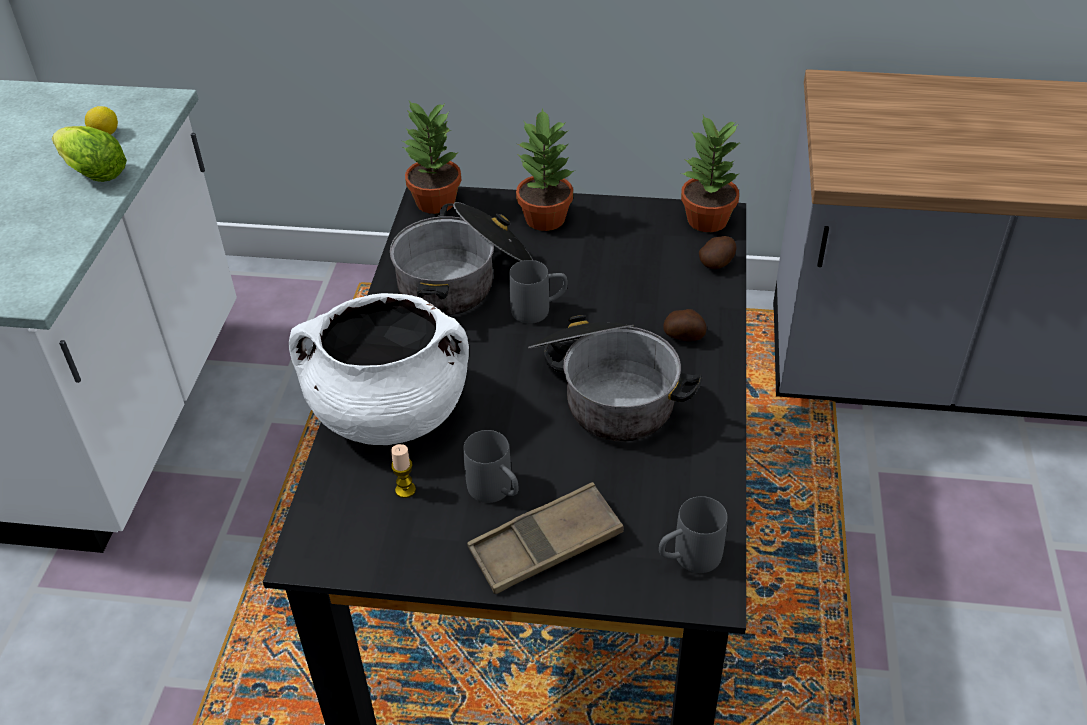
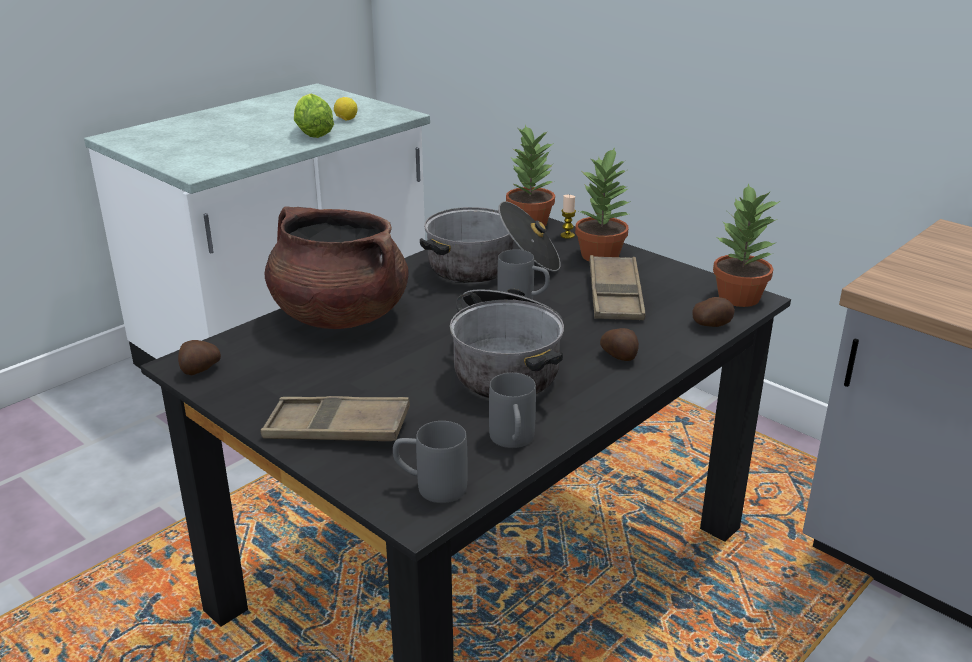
camera: 35 degrees right, 15 degrees down
white cooking pot [289,293,469,445] -> brown cooking pot [264,206,409,329]
candle [391,444,416,498] -> candle moved to [561,195,576,239]
grey mug [463,430,518,503] -> grey mug moved to [489,373,536,448]
none -> potato [178,340,221,375]
none -> brown tray [590,255,645,320]

